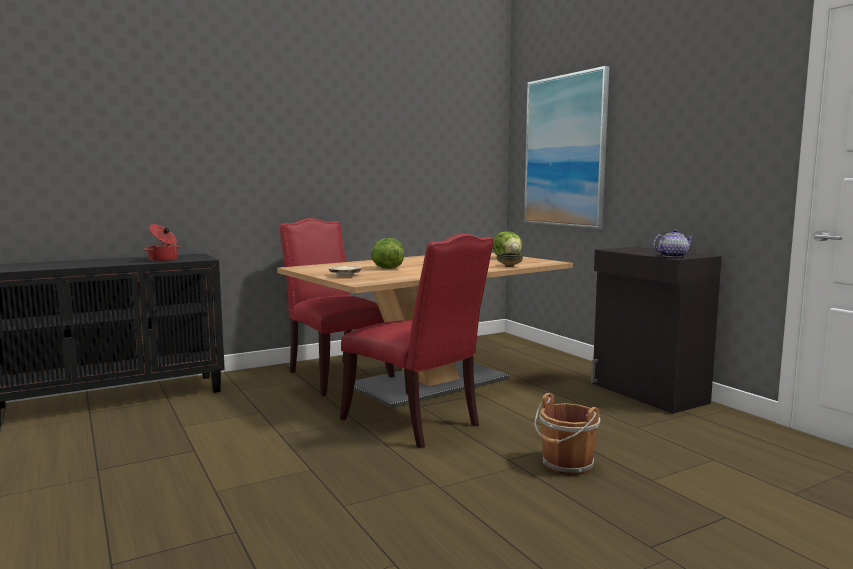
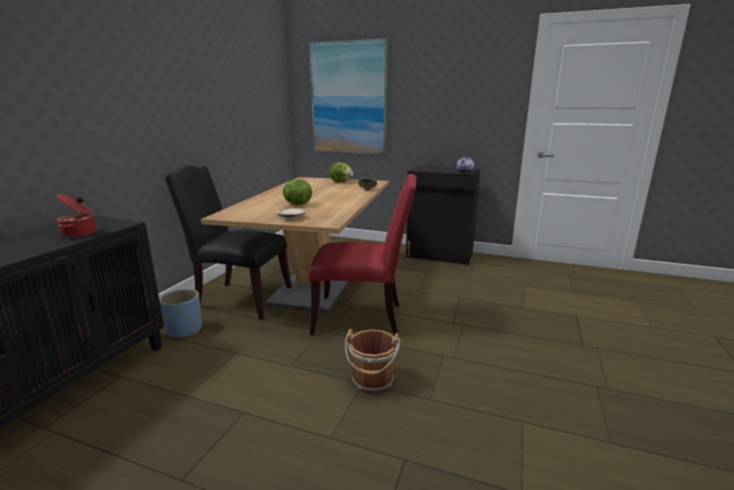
camera: 40 degrees left, 10 degrees up
red chair [279,218,395,396] -> black chair [165,165,292,320]
brown bucket [534,393,600,475] -> brown bucket moved to [345,329,400,393]
none -> blue planter [159,289,202,338]

